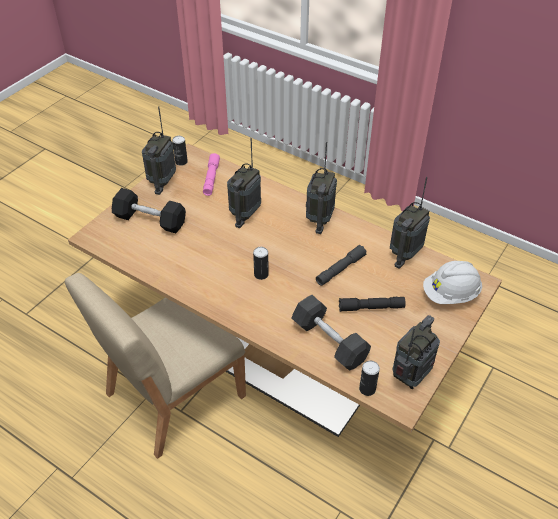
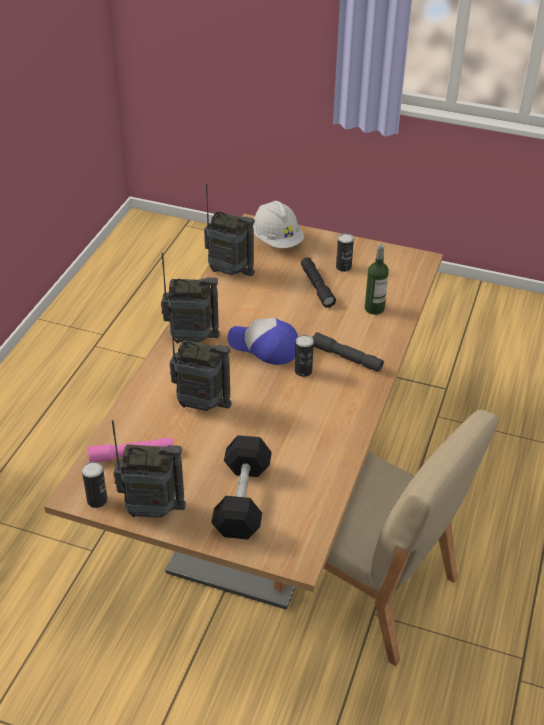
camera: 105 degrees left, 5 degrees down
grey dumbbell [292,295,371,371] -> bottle [365,244,389,315]
grey flashlight [316,245,367,286] -> grey flashlight moved to [312,332,384,372]
can [359,361,380,396] -> can moved to [336,233,354,272]
radio [392,315,440,389] -> none
none -> cap [227,318,298,365]

